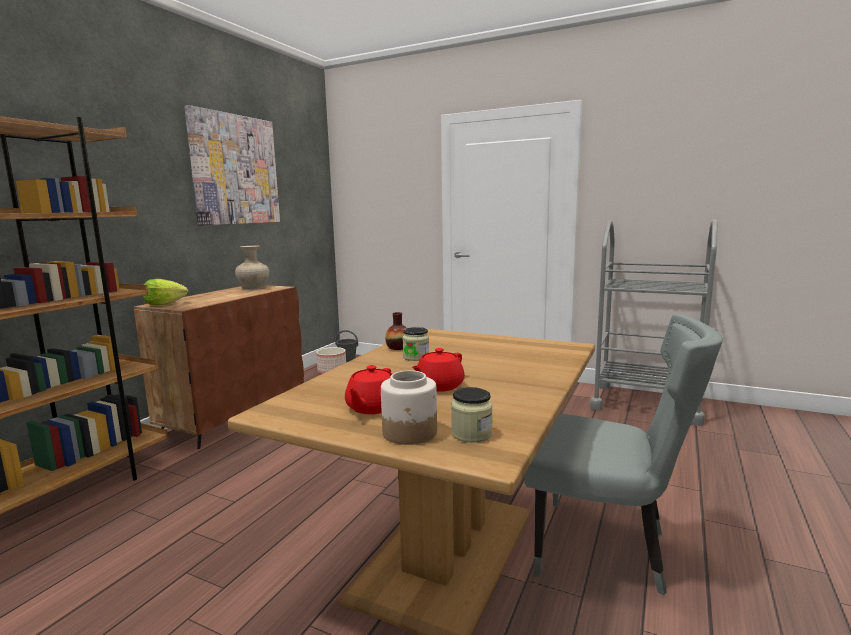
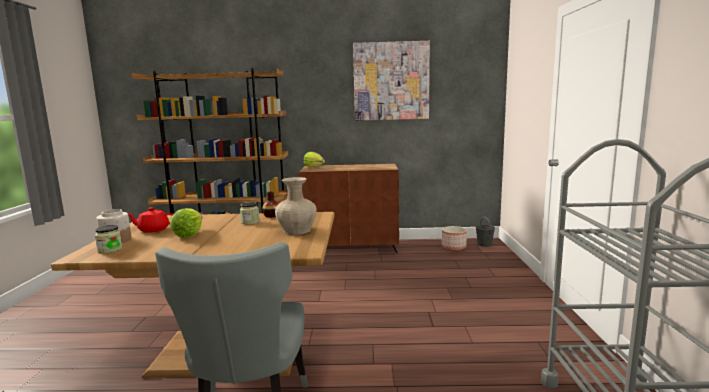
camera: 65 degrees right, 0 degrees up
beige vase [235,246,269,290] -> beige vase moved to [275,177,317,235]
red teapot [412,348,465,392] -> lettuce [170,208,202,238]

